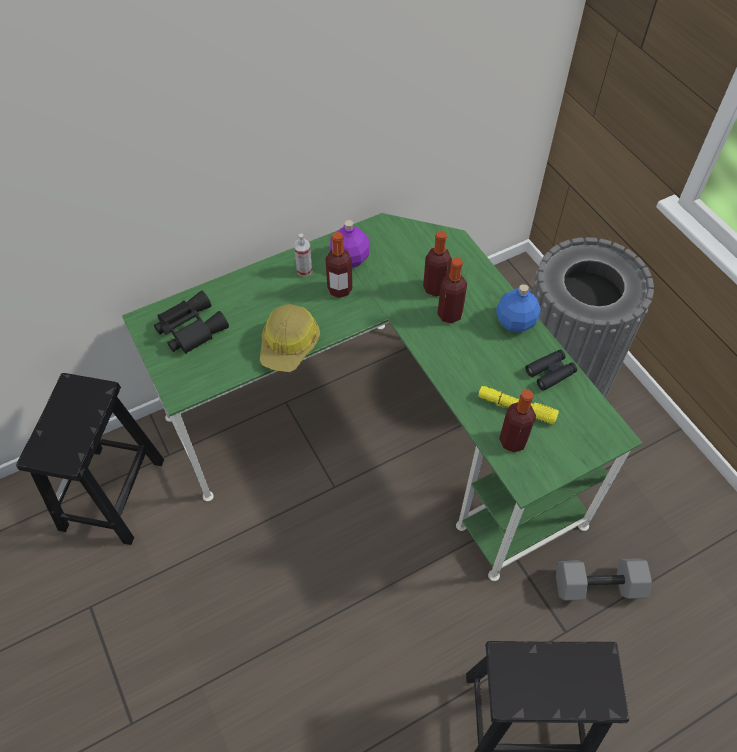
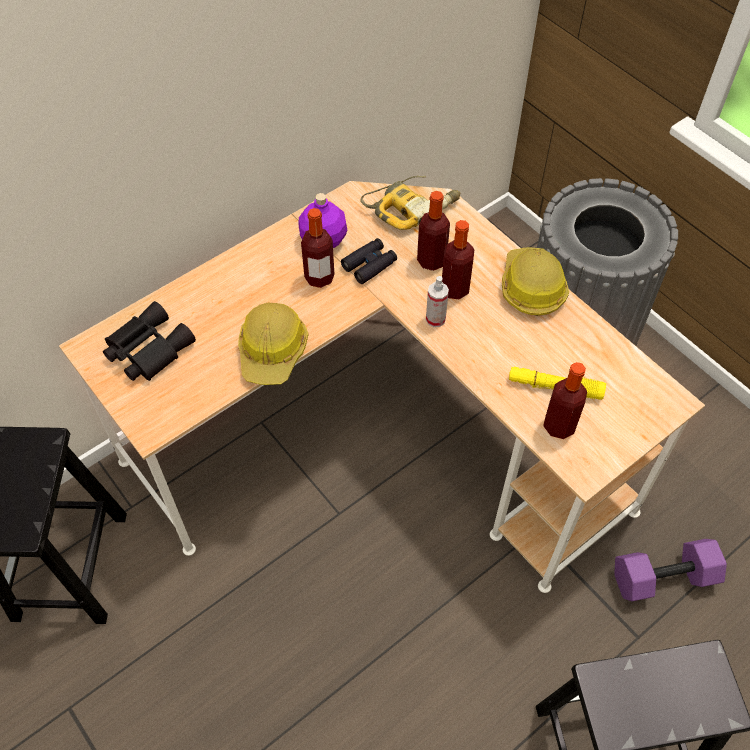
camera: 10 degrees left, 0 degrees up
green desk [122,213,643,581] -> beige desk [59,181,705,593]
spray bottle [294,233,312,277] -> spray bottle moved to [426,276,449,327]
blue bottle [496,284,541,332] -> hard hat [502,247,569,316]
black binoculars [526,349,577,391] -> black binoculars moved to [341,238,397,284]
grey dumbbell [556,558,652,601] -> purple dumbbell [614,539,727,601]
none -> power drill [360,176,460,230]

